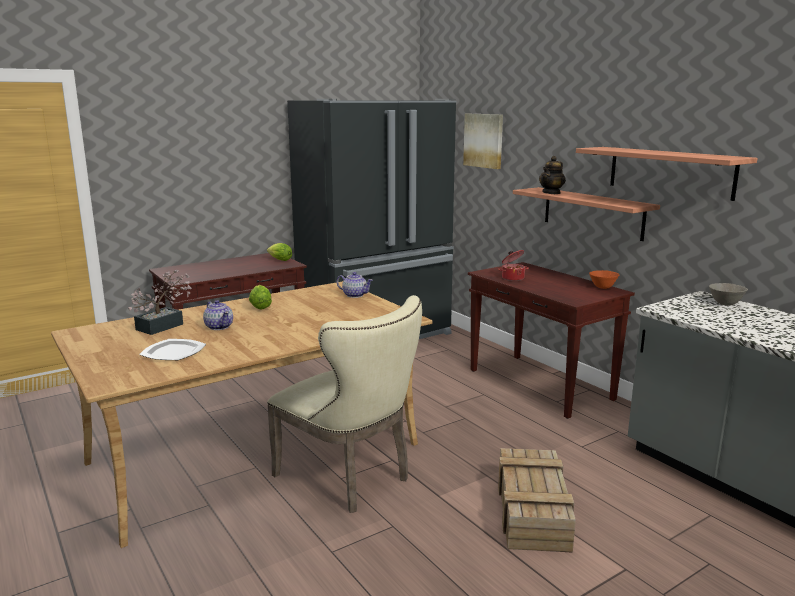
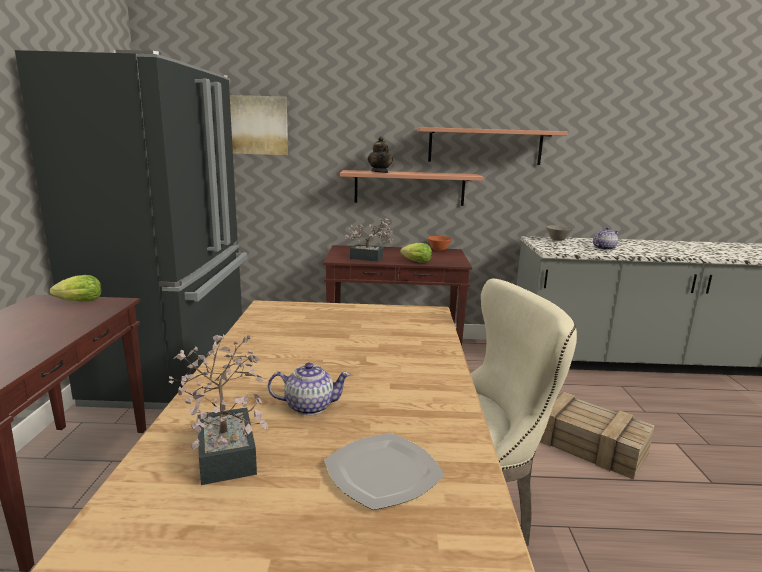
camera: 55 degrees left, 0 degrees up
lettuce [249,285,272,310] -> lettuce moved to [400,243,432,263]
teapot [337,272,373,298] -> teapot moved to [593,227,620,250]
cooking pot [498,250,529,281] -> potted plant [344,218,394,262]

